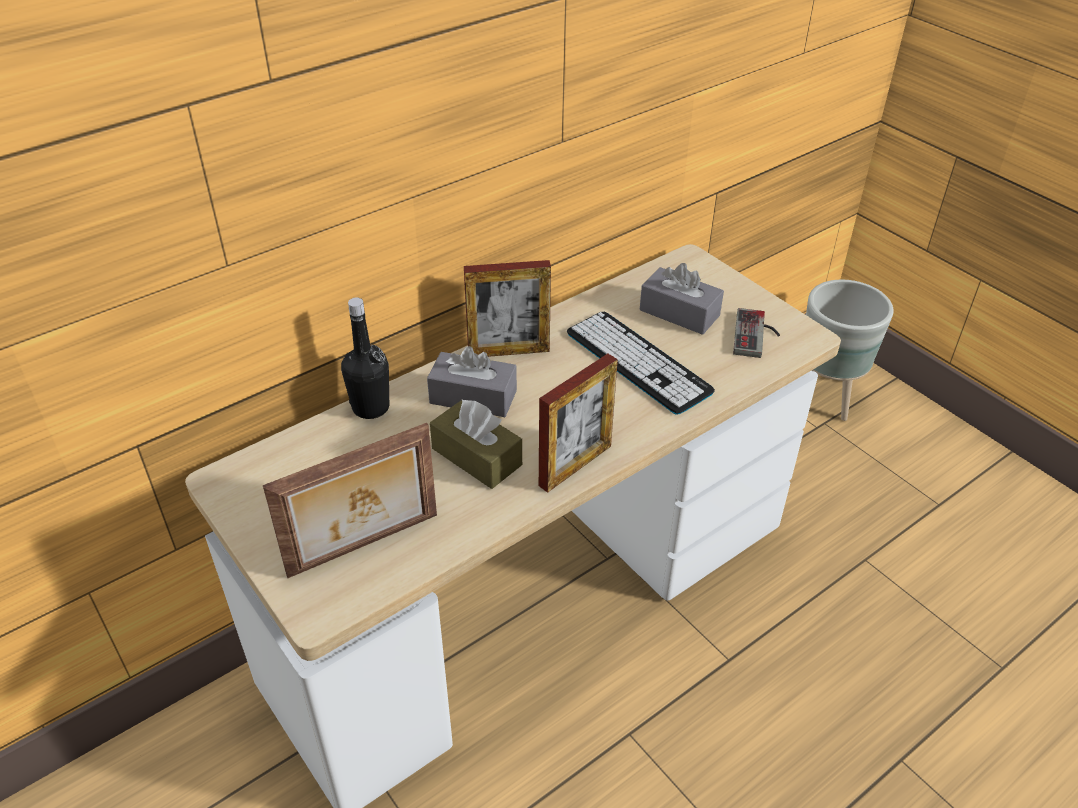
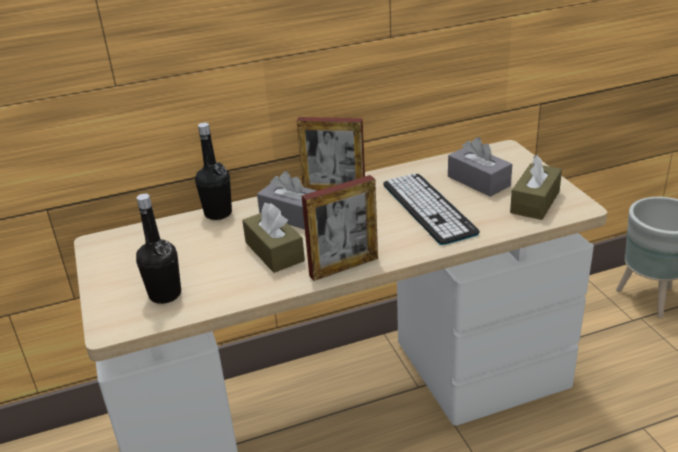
camera: 20 degrees right, 10 degrees down
picture frame [263,423,437,578] -> black bottle [136,194,181,304]
game controller [733,308,780,358] -> brown tissue box [510,155,562,220]

